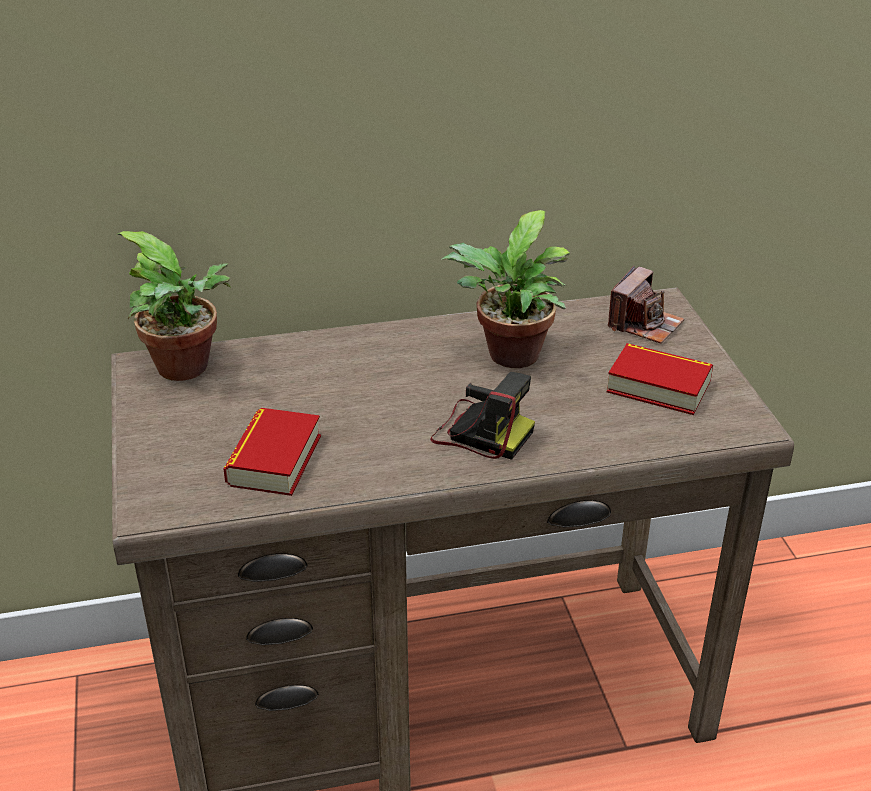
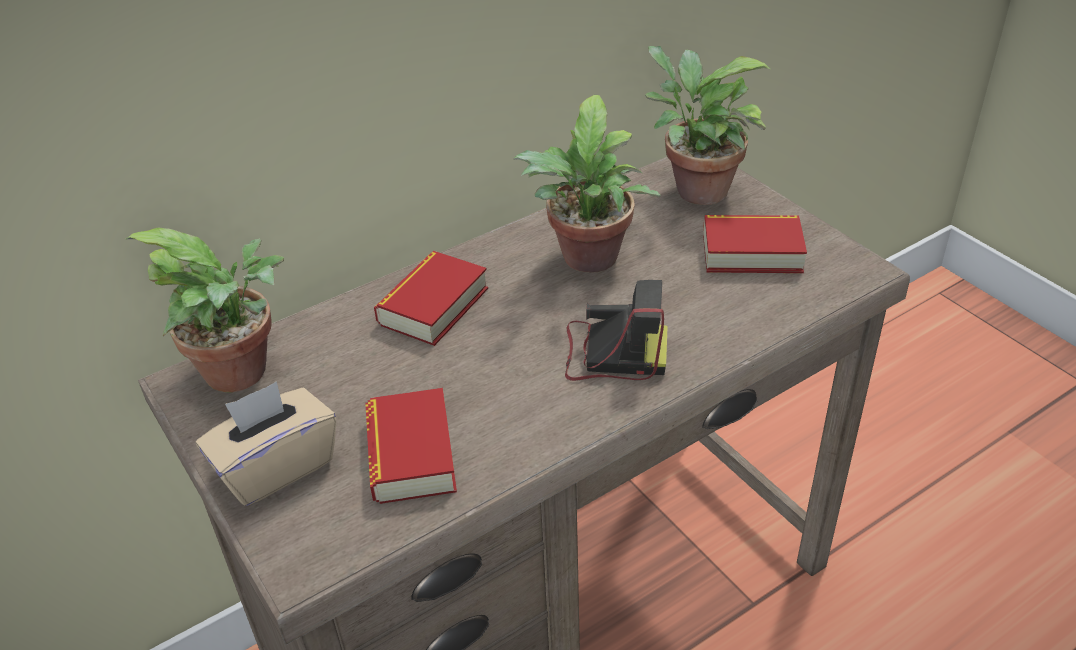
camera: 20 degrees left, 5 degrees up
camera [608,266,684,344] -> potted plant [645,46,772,205]
none -> beige tissue box [196,382,336,506]
none -> book [374,251,488,346]

